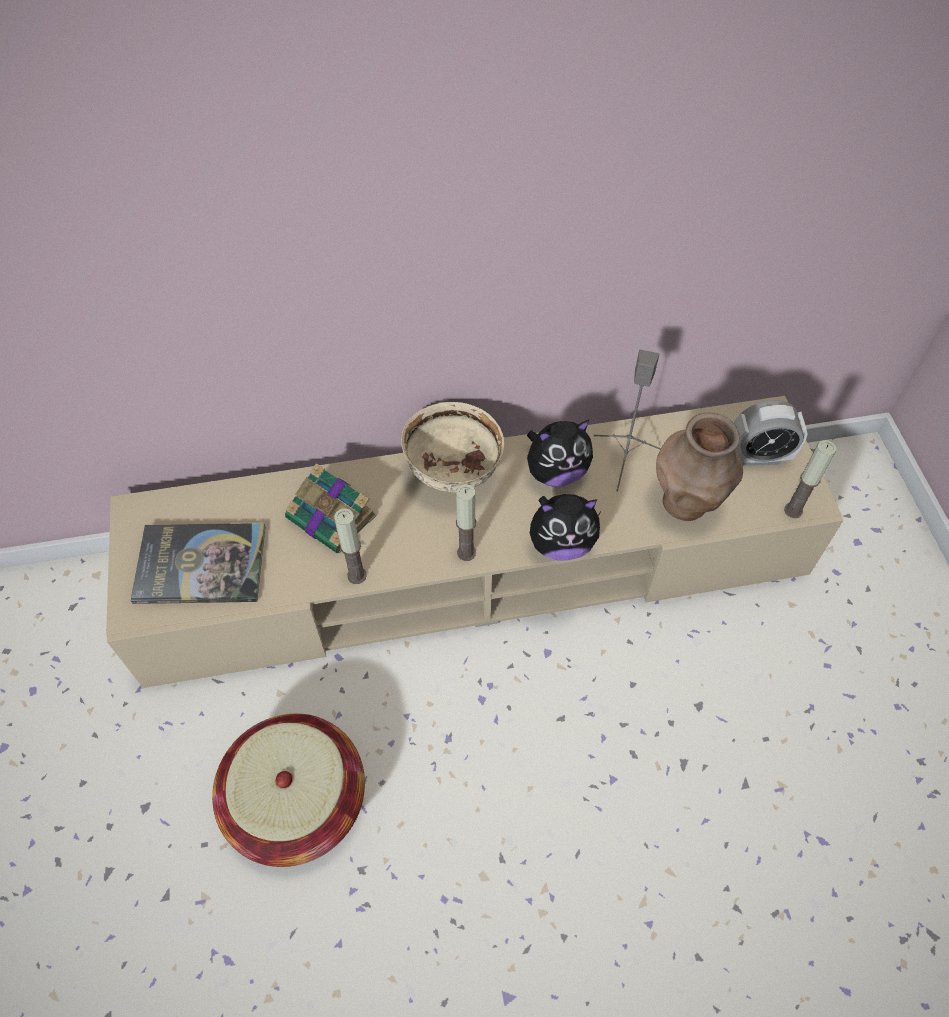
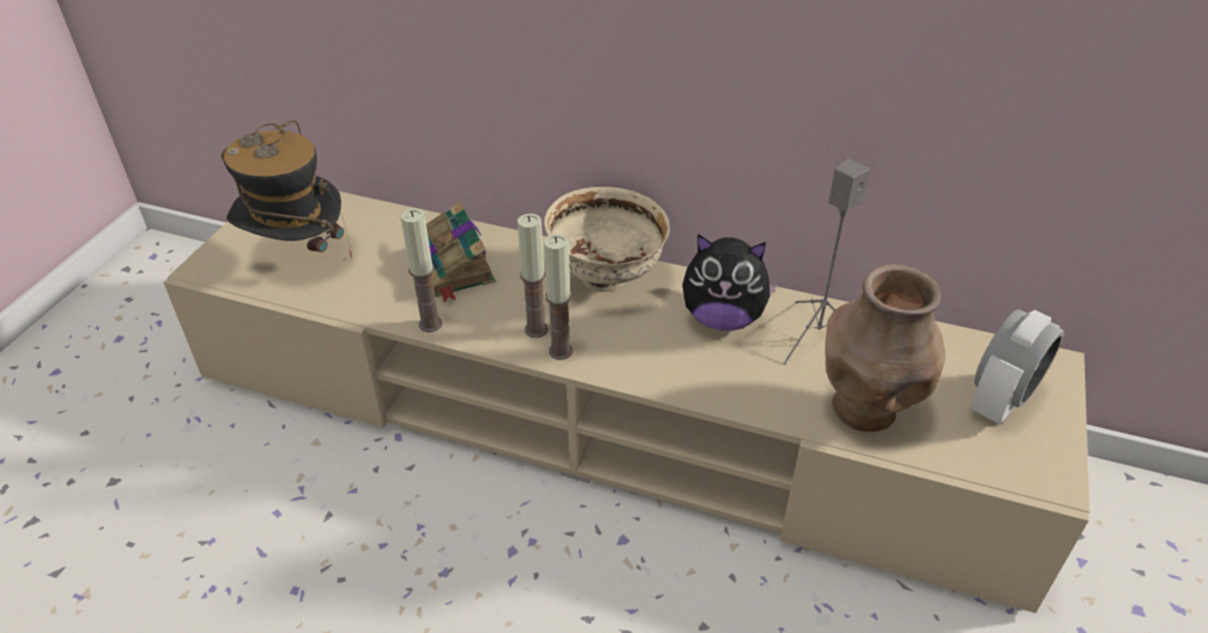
camera: 30 degrees right, 15 degrees down
book [131,523,266,604] -> hat [221,120,352,259]
basket [212,714,365,867] -> none
plush toy [530,494,600,561] -> none
alarm clock [734,400,808,466] -> alarm clock turned 75 degrees counterclockwise [970,310,1064,424]
candle [784,440,836,518] -> candle moved to [517,213,548,338]

